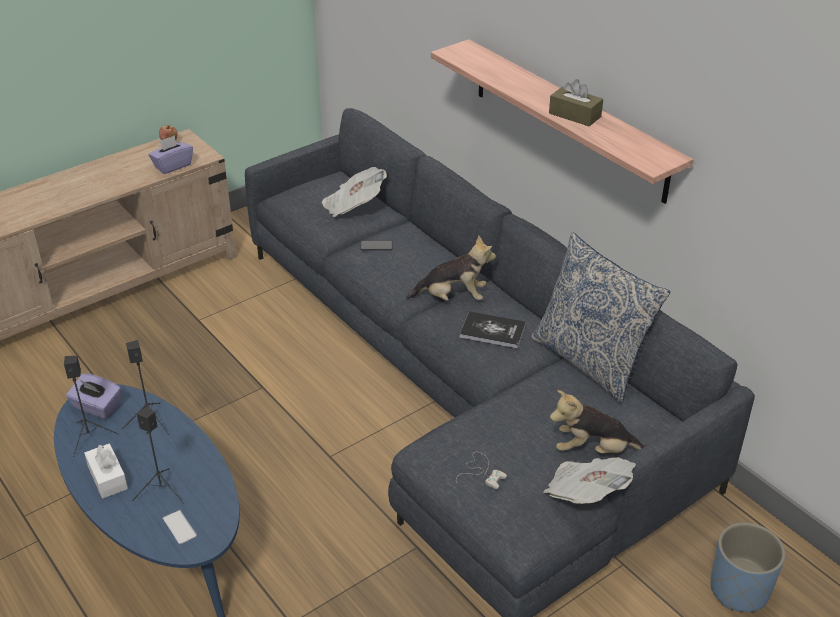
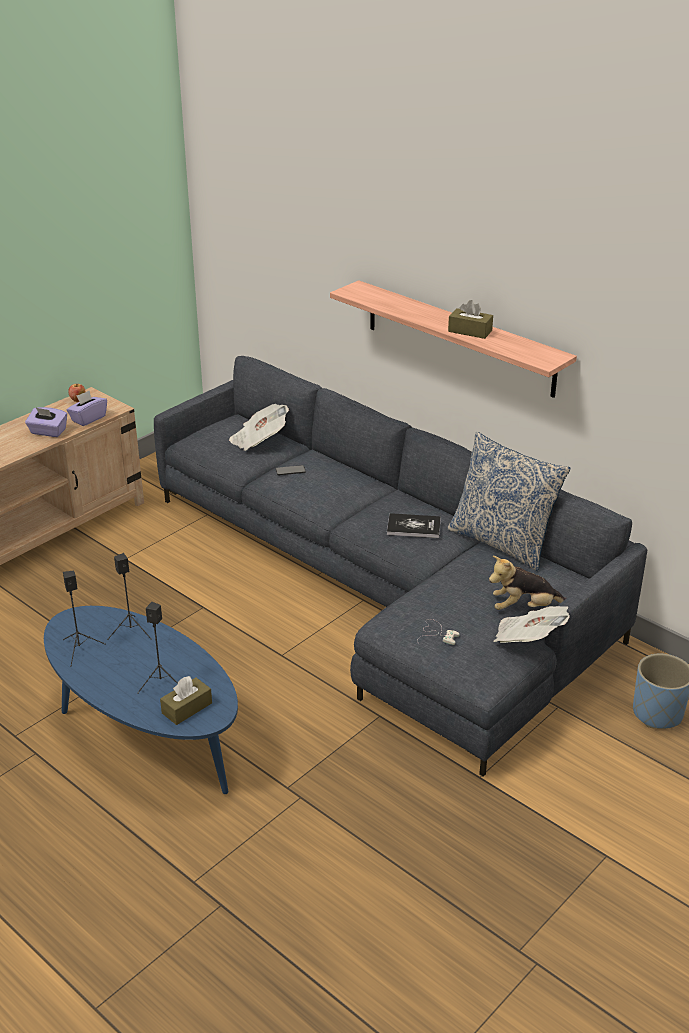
camera: 10 degrees left, 5 degrees down
purple tissue box [66,374,121,419] -> purple tissue box moved to [25,407,67,437]
white tissue box [84,443,128,499] -> none
phone [162,510,197,545] -> brown tissue box [160,676,212,725]
plush toy [406,235,496,301] -> none

